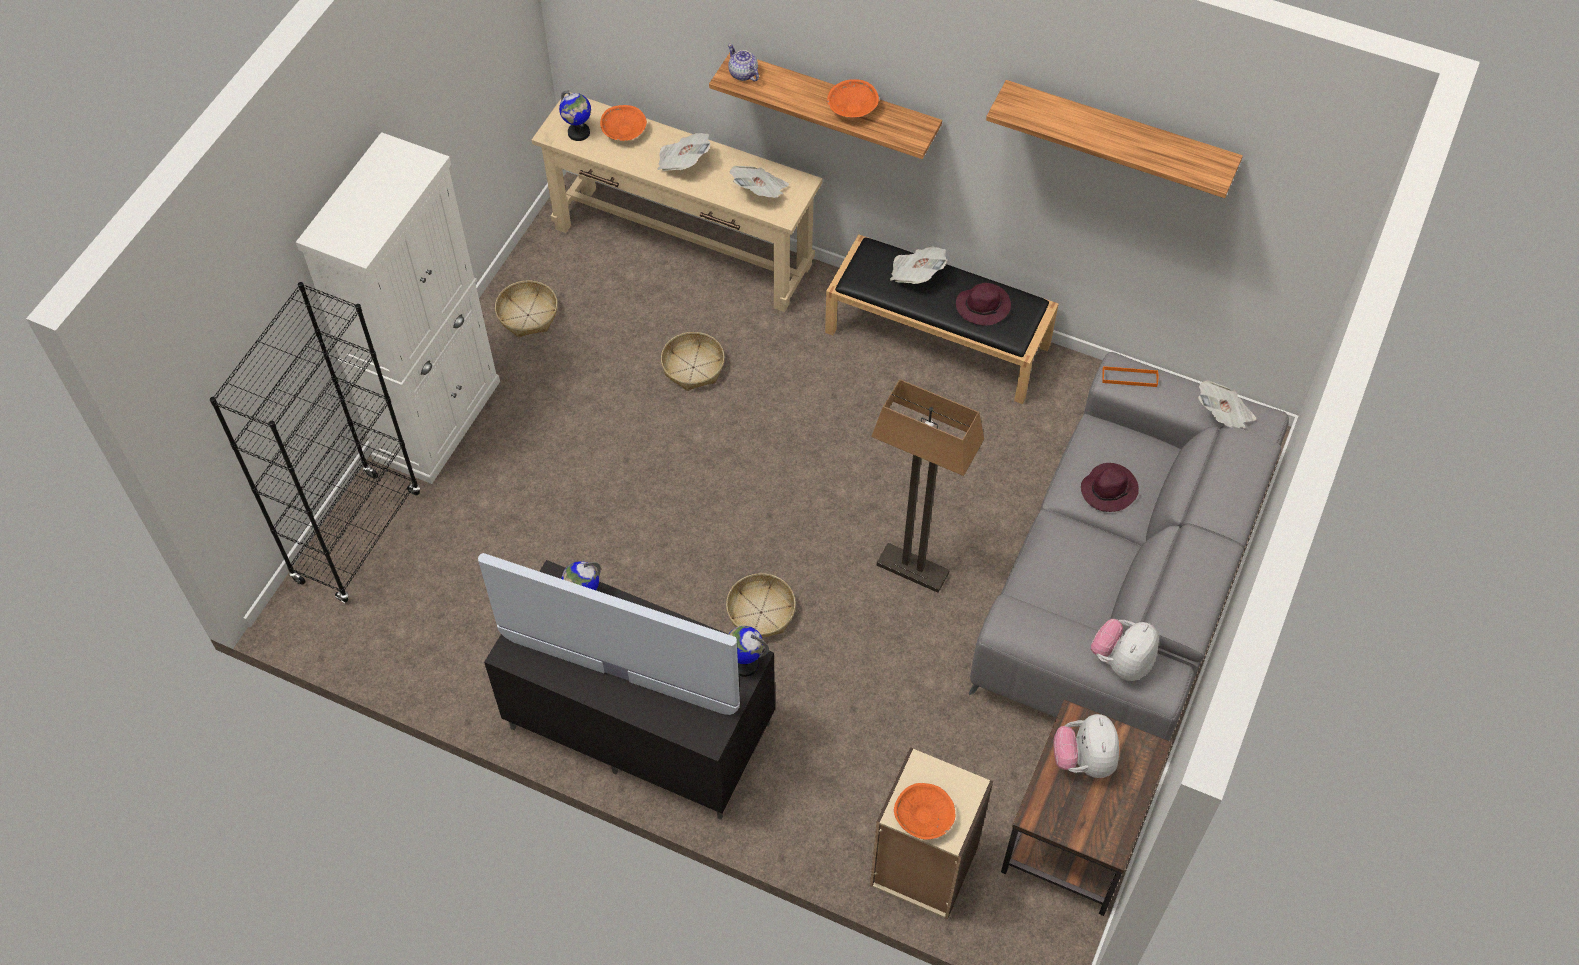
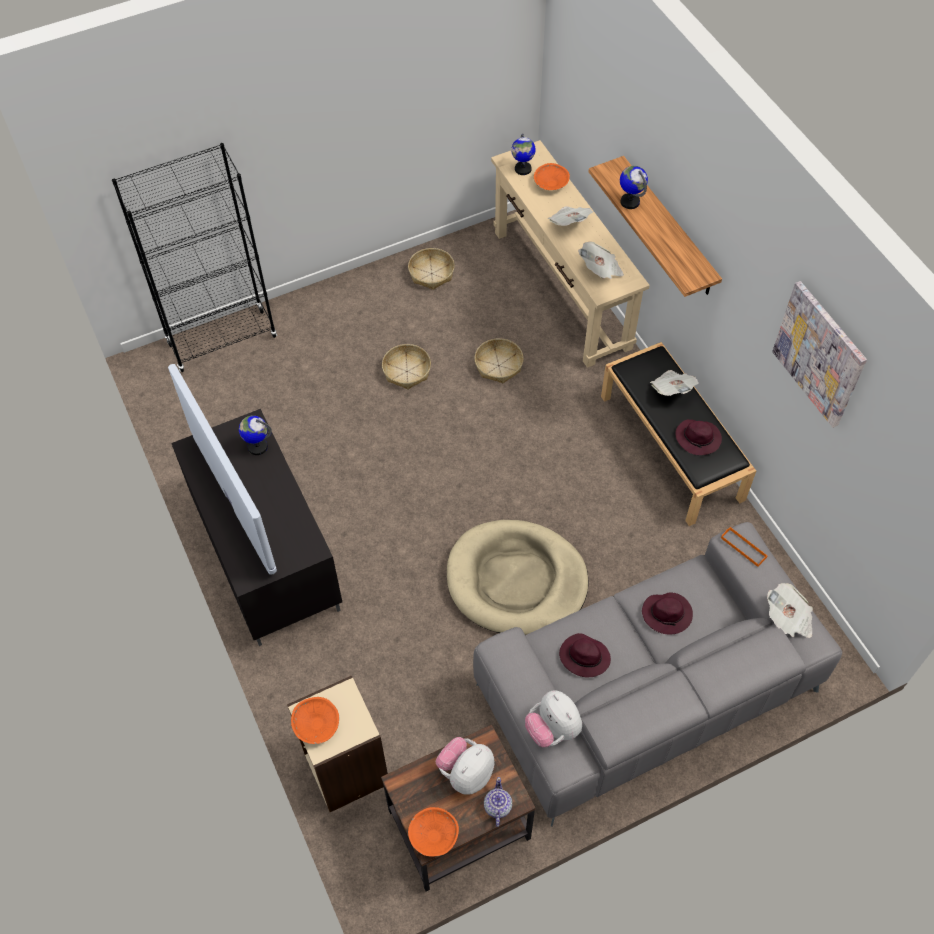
camera: 40 degrees right, 0 degrees up
white cabinet [296,132,500,484] -> none
basket [726,573,796,637] -> basket moved to [382,344,431,389]
teapot [728,44,759,81] -> teapot moved to [484,777,512,827]
globe [728,626,769,677] -> globe moved to [620,166,648,209]
orange bowl [827,79,879,118] -> orange bowl moved to [408,807,459,857]
floor lamp [871,379,984,593] -> beige dog bed [447,520,589,635]
shelf [986,80,1243,198] -> picture [772,281,867,428]
plush toy [1091,619,1159,681] -> plush toy turned 105 degrees counterclockwise [525,690,582,747]
none -> purple hat [559,633,611,678]

